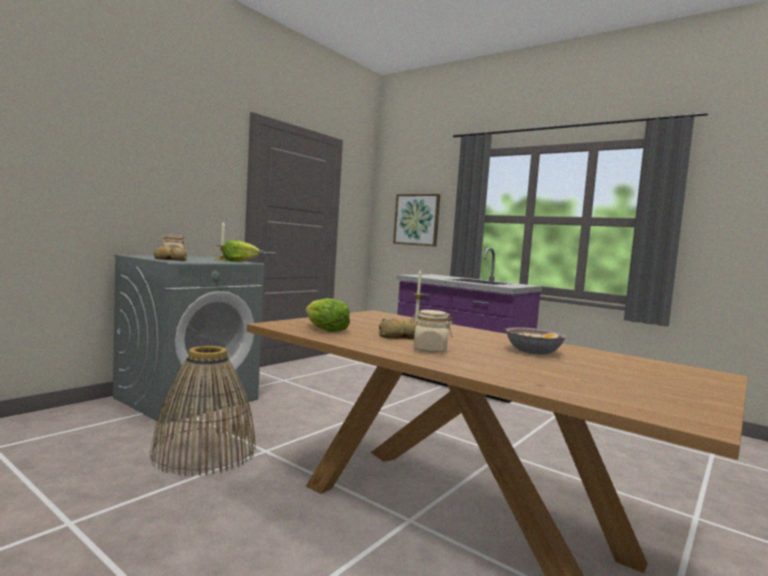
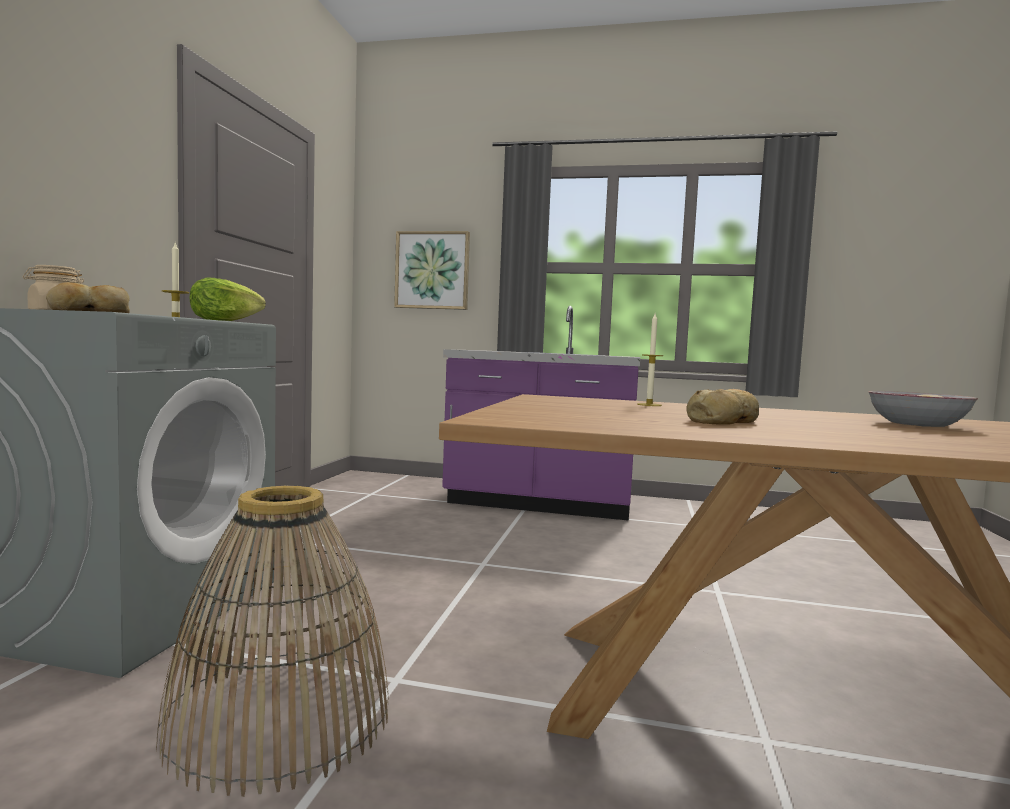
camera: 25 degrees left, 0 degrees up
lettuce [305,298,350,332] -> none
beige jar [410,310,453,352] -> none

